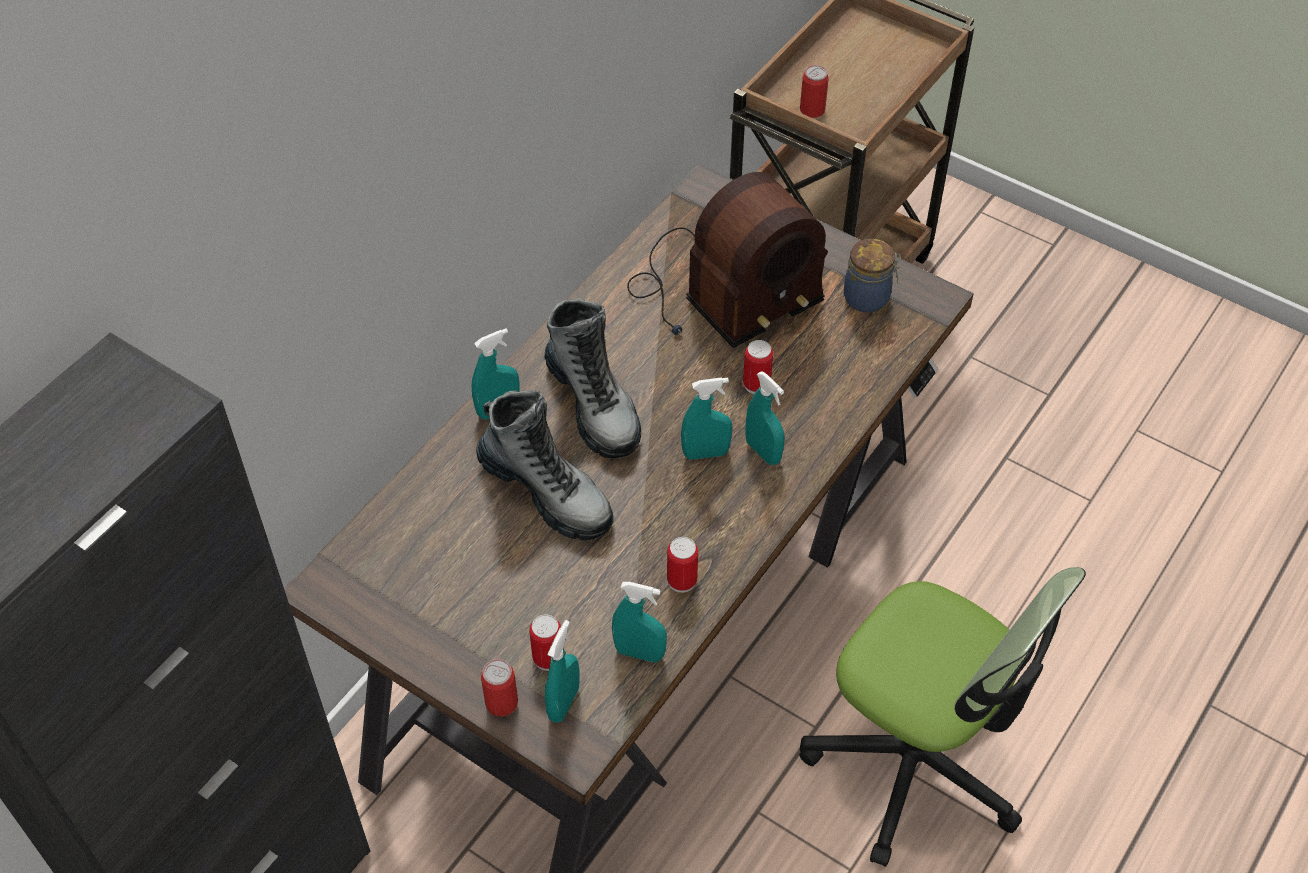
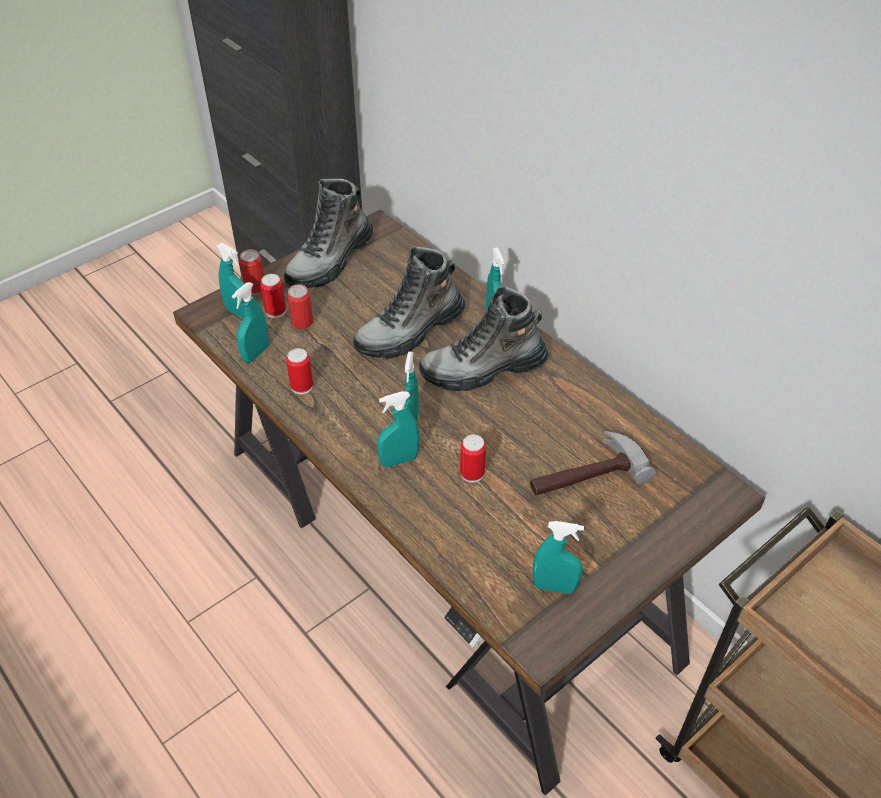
camera: 105 degrees right, 5 degrees down
radio [627,172,828,348] -> hammer [530,431,656,495]
office chair [799,567,1086,867] -> none
can [800,65,829,118] -> can moved to [287,284,313,329]
jar [844,239,901,313] -> turquoise spray bottle [532,521,584,594]
none -> boot [284,179,373,288]

